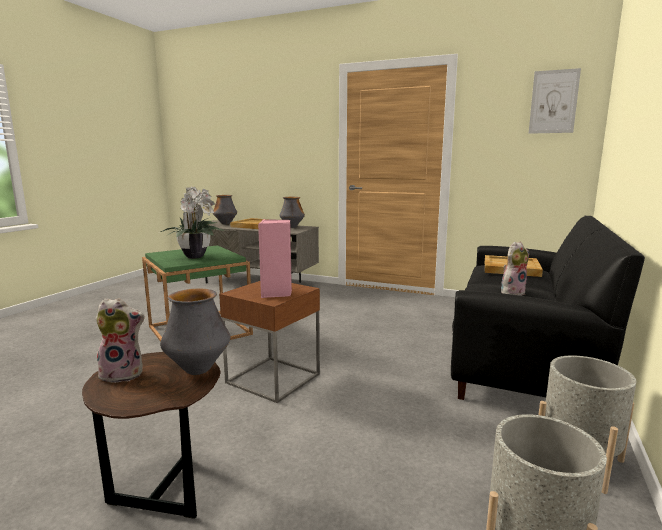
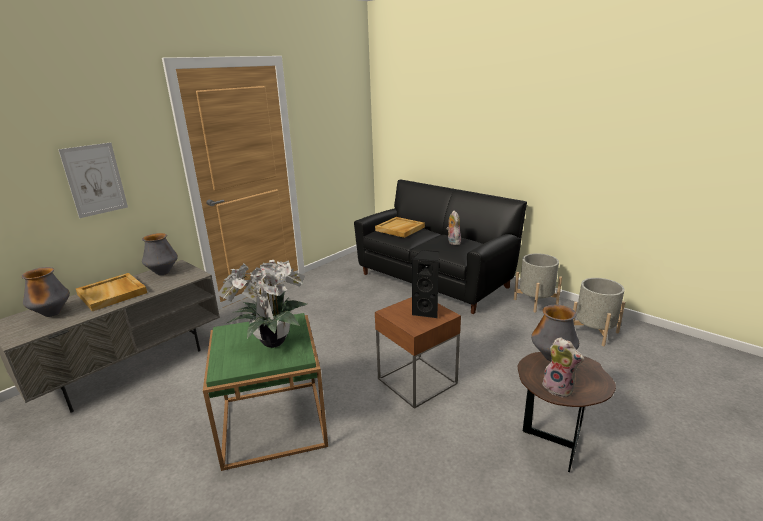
camera: 70 degrees left, 10 degrees up
plush toy [95,298,145,383] -> plush toy turned 120 degrees clockwise [542,337,584,398]
pink speaker [258,219,292,298] -> black speaker [412,250,439,318]
picture [528,68,581,134] -> picture moved to [58,142,128,218]

